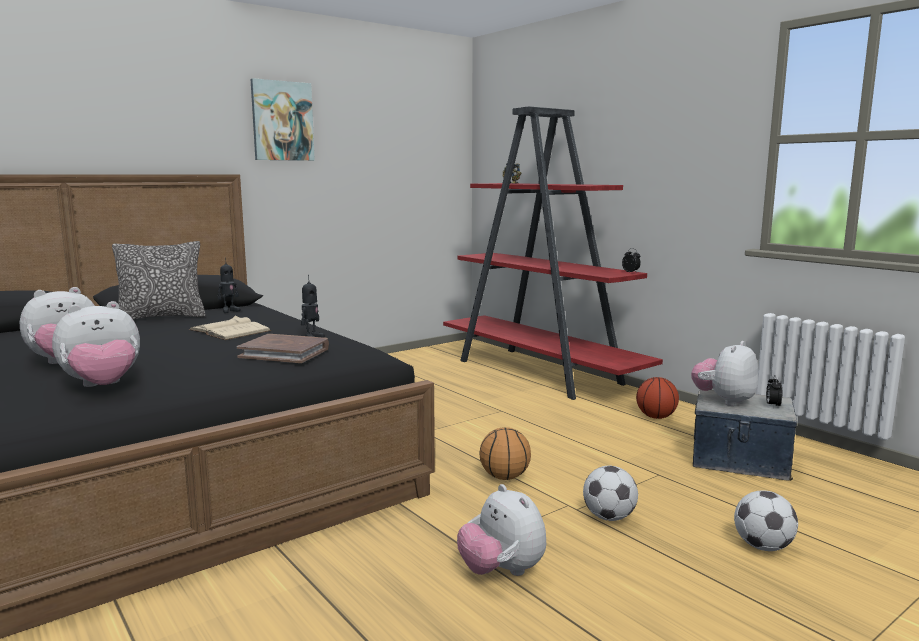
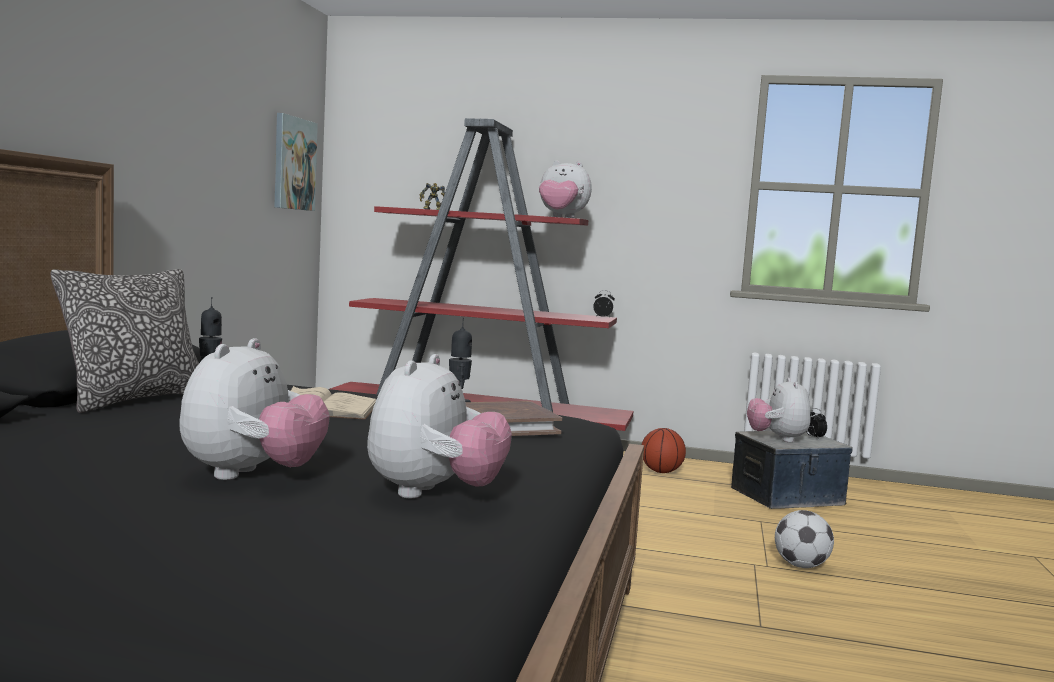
camera: 40 degrees left, 5 degrees down
picture [251,78,315,161] -> picture moved to [274,113,318,211]
plush toy [457,484,546,576] -> plush toy moved to [539,160,592,218]
basketball [479,427,531,480] -> none
football [734,490,798,551] -> none

